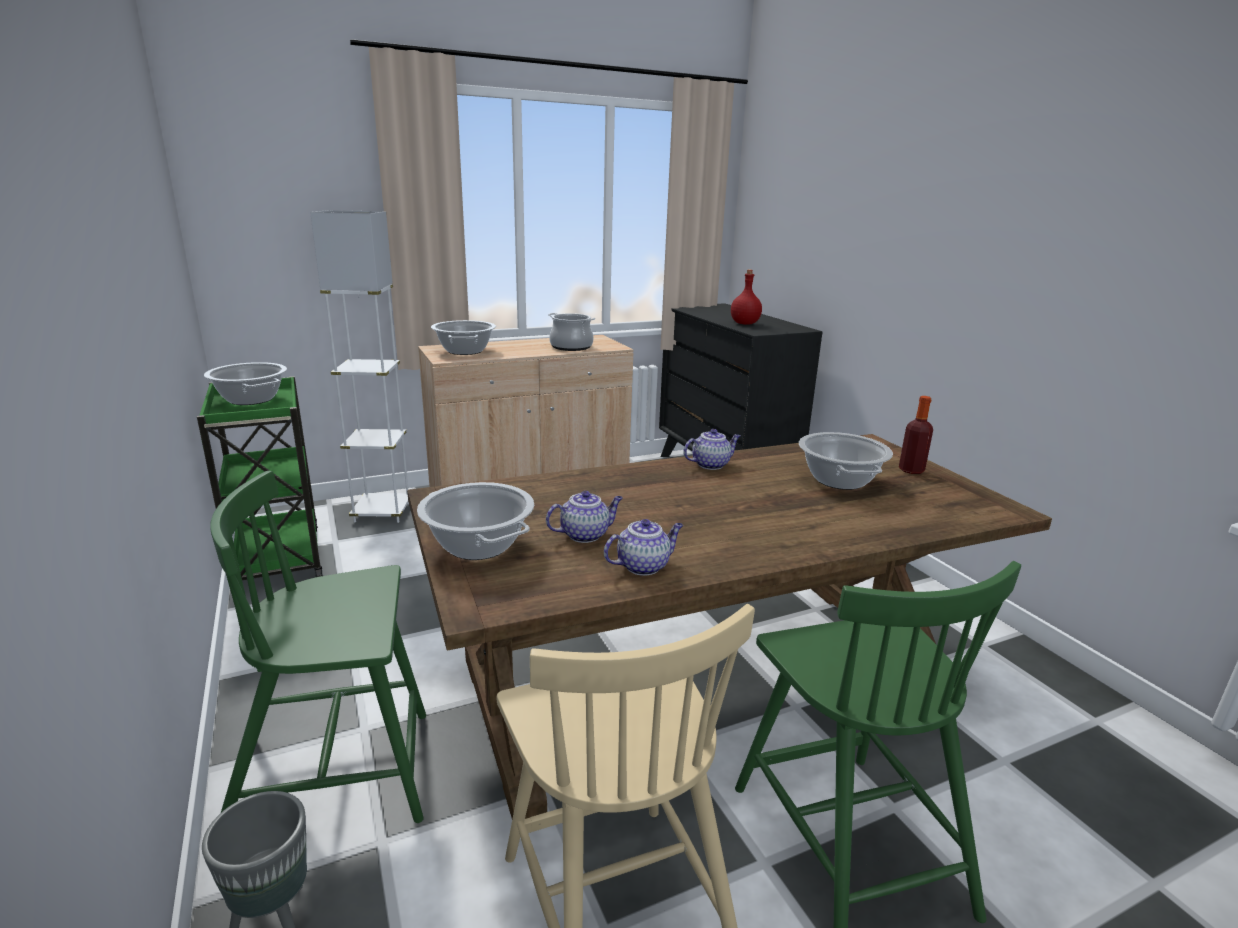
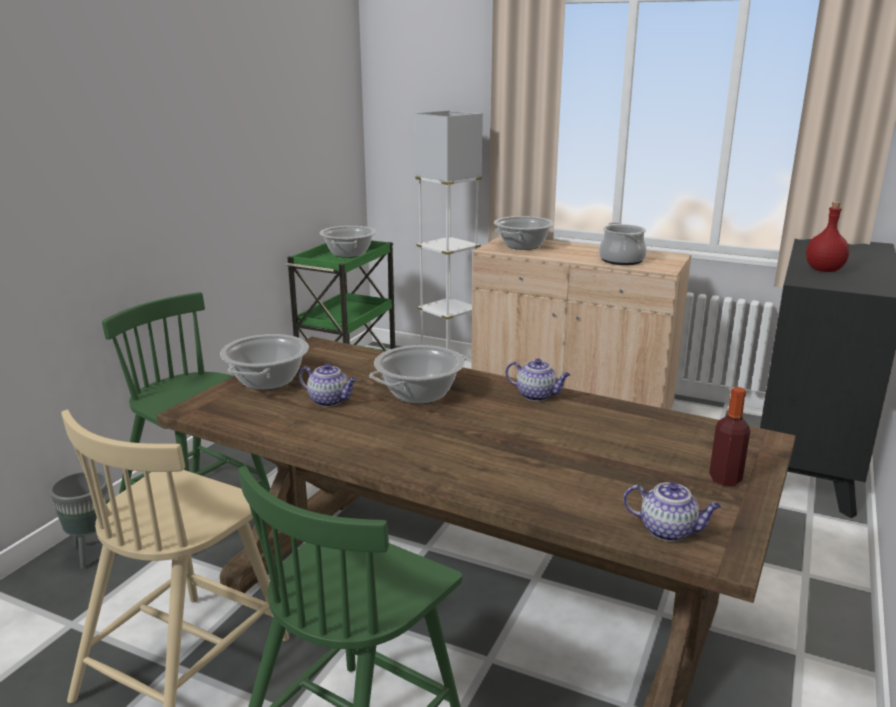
camera: 50 degrees right, 0 degrees up
teapot [604,519,683,576] -> teapot moved to [623,482,721,541]
cooking pot [799,432,893,490] -> cooking pot moved to [369,345,467,404]

